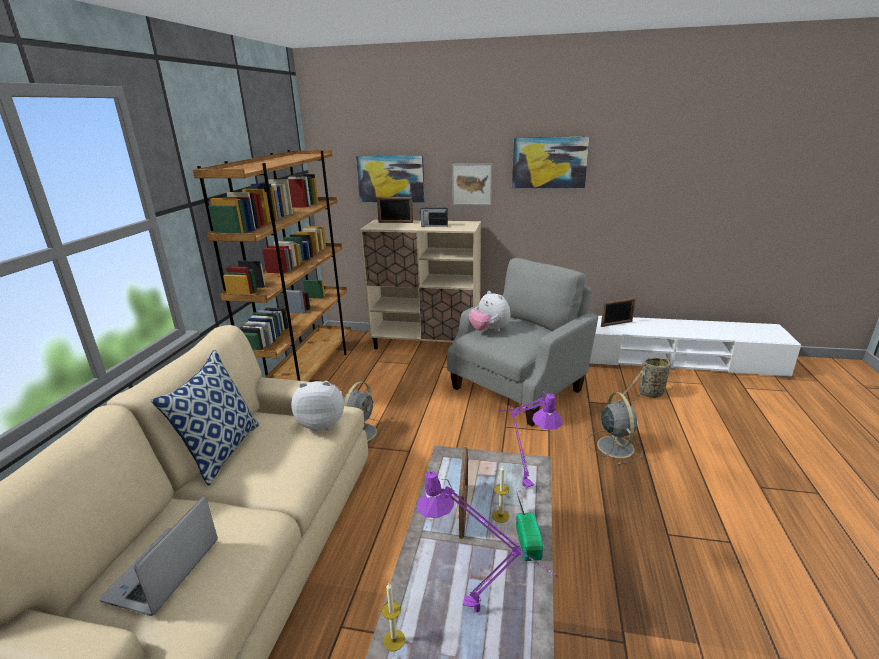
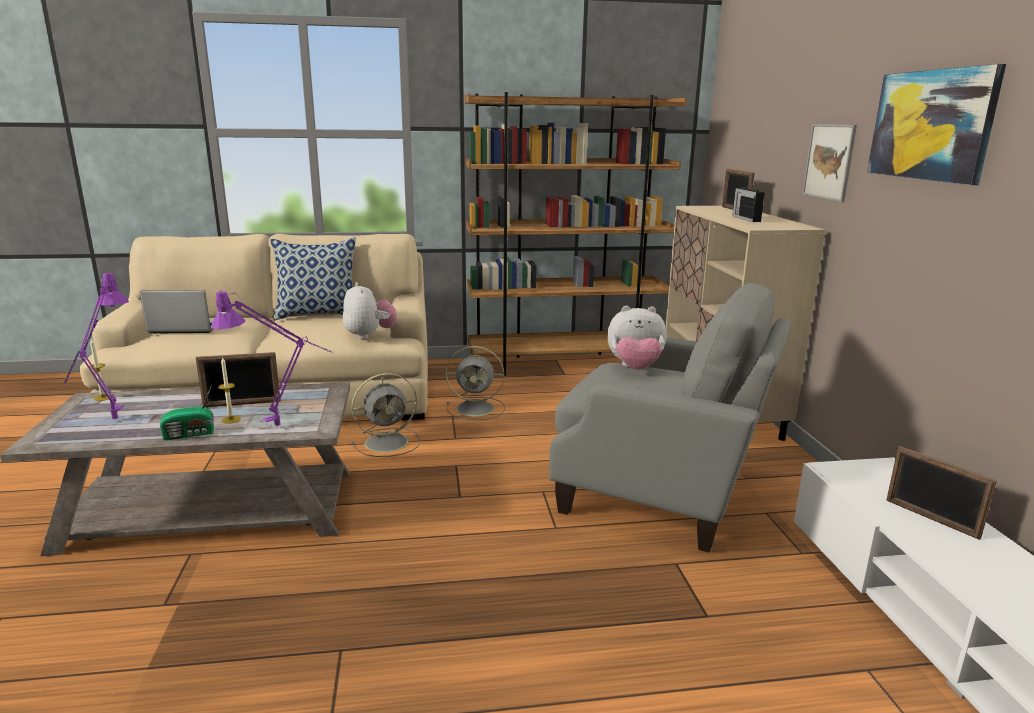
camera: 70 degrees right, 5 degrees down
picture [356,155,425,203] -> none
plush toy [469,291,510,332] -> plush toy turned 120 degrees counterclockwise [607,306,667,370]
grey fan [587,392,643,465] -> grey fan moved to [350,373,421,457]
basket [622,357,673,402] -> none

